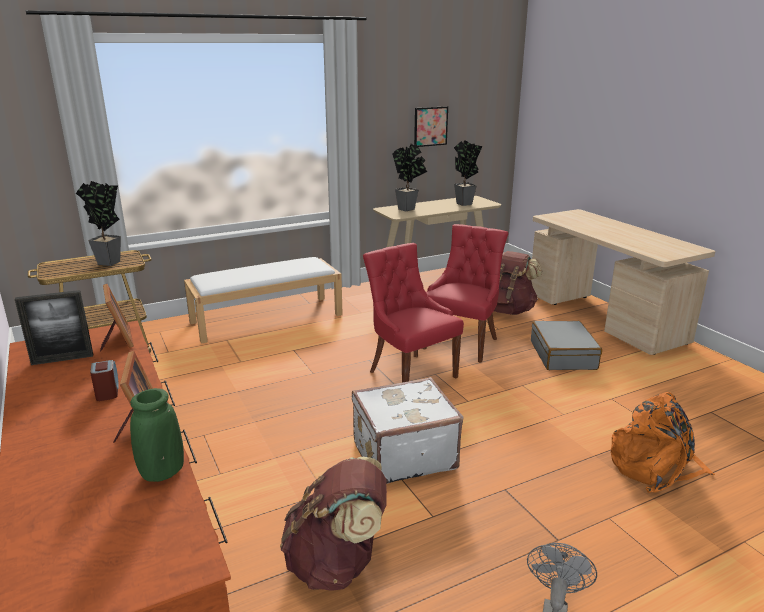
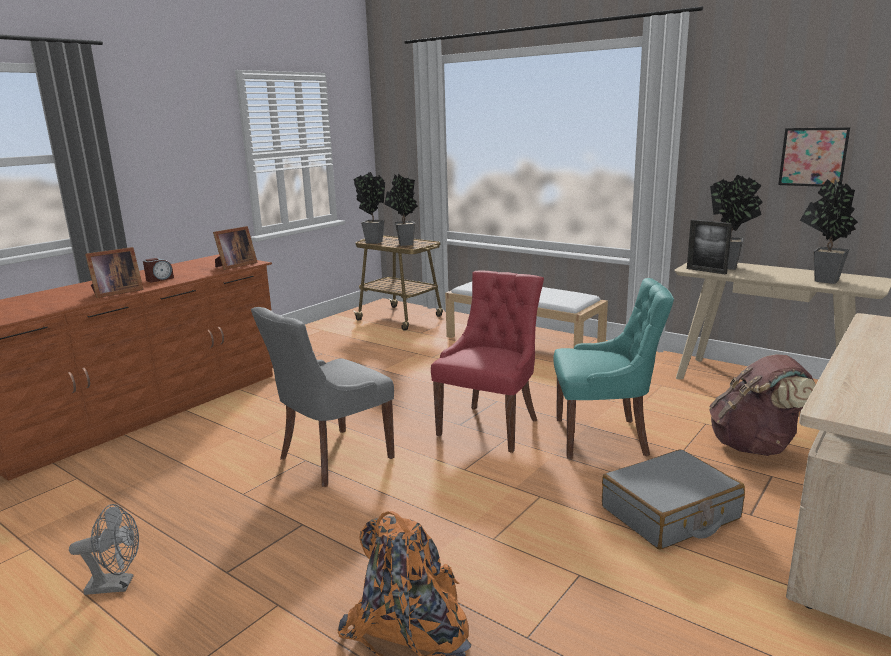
camera: 65 degrees right, 5 degrees down
picture frame [15,290,93,365] -> picture frame moved to [687,220,732,274]
green vase [130,388,184,482] -> none
brown backpack [280,457,387,591] -> none
white suitcase [352,377,463,484] -> grey chair [251,307,395,487]
red chair [422,224,508,363] -> turquoise chair [553,278,674,459]
none -> potted plant [353,172,385,244]

